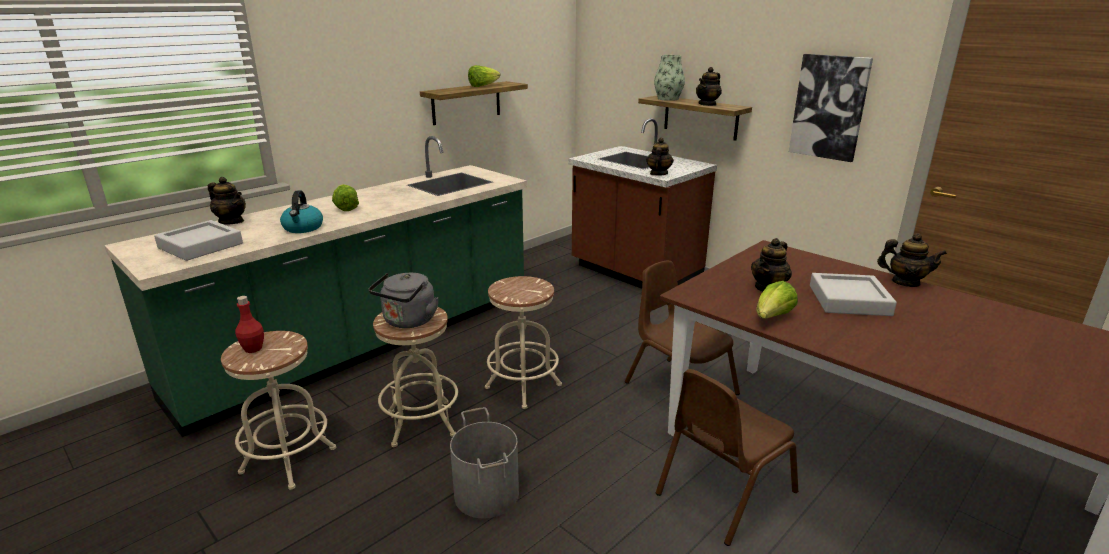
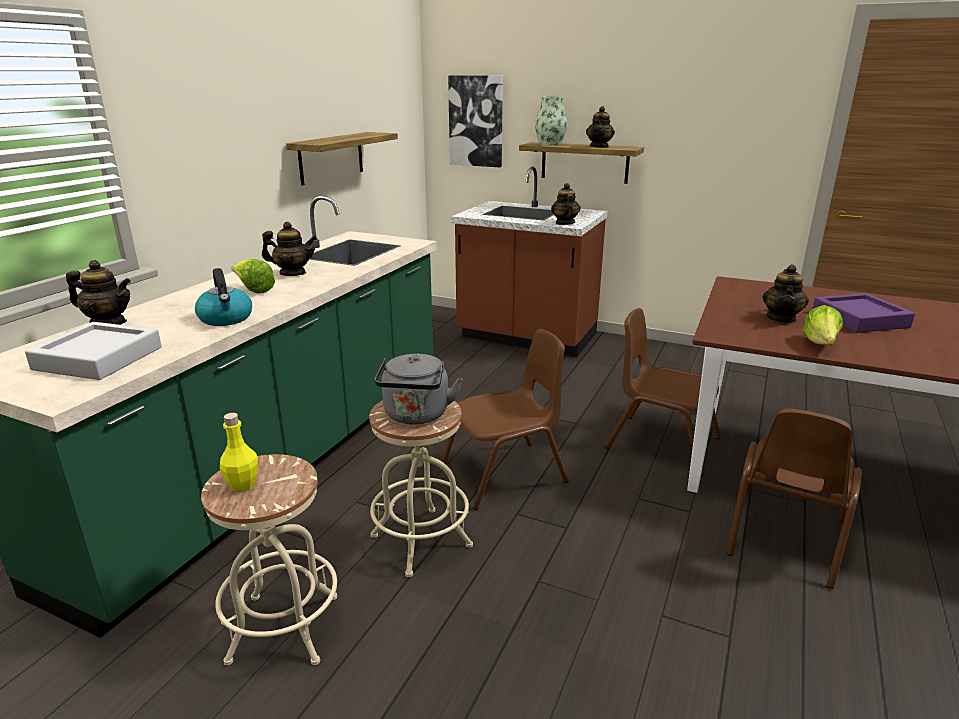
camera: 20 degrees left, 0 degrees up
red bottle [235,296,264,353] -> yellow bottle [220,413,258,492]
grey bucket [450,407,519,518] -> none
lettuce [468,65,501,87] -> none
beige stool [485,276,562,409] -> brown chair [441,329,569,510]
picture [789,54,873,162] -> picture moved to [448,75,503,167]
grey tray [810,273,897,316] -> purple tray [813,293,915,333]
teapot [877,233,947,287] -> teapot moved to [262,222,317,276]

